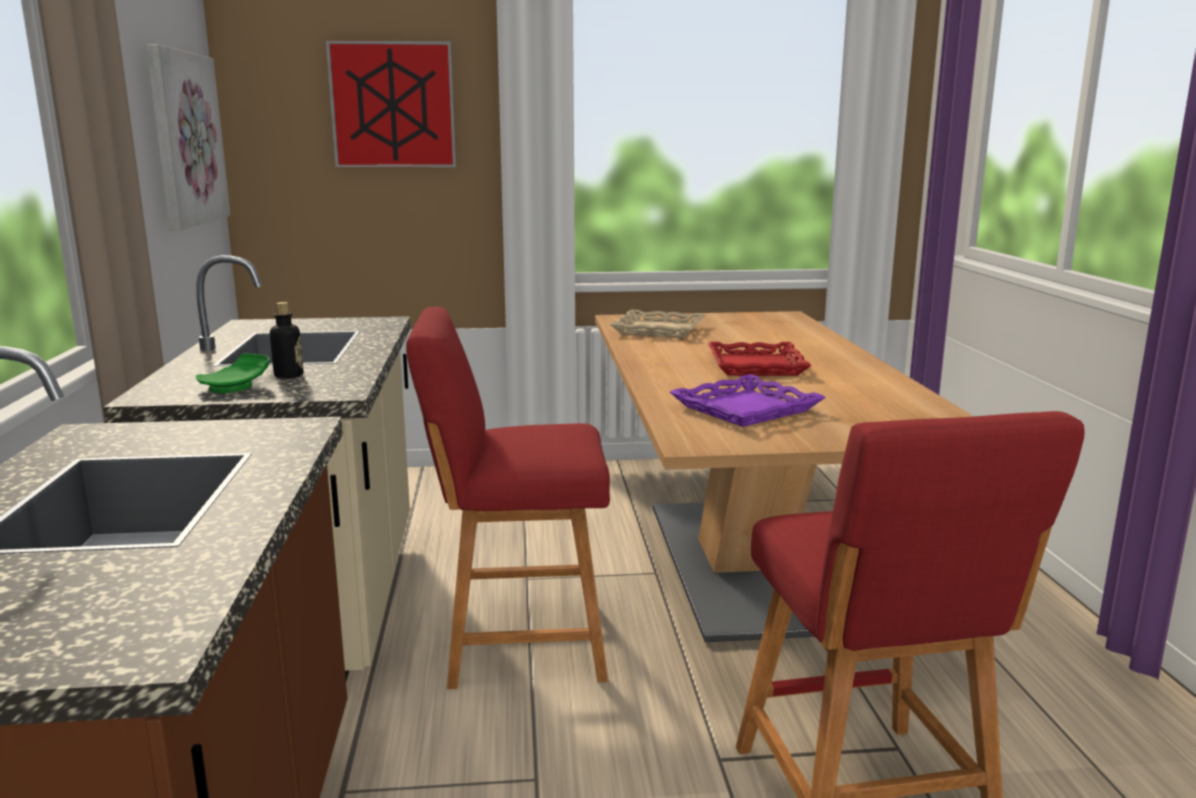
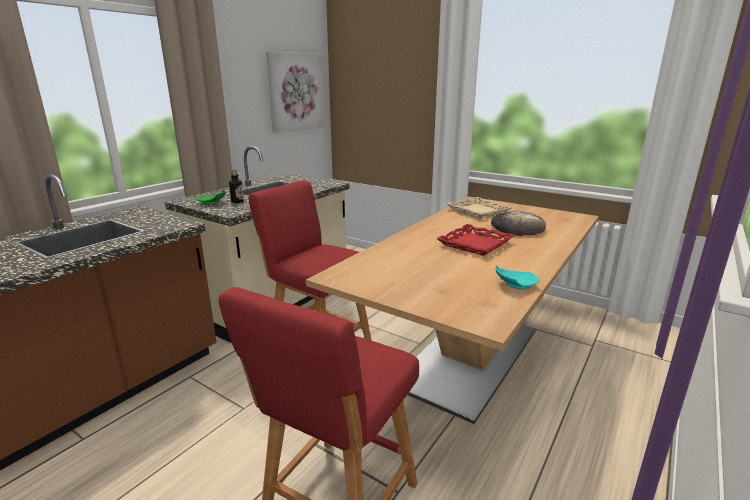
camera: 40 degrees right, 5 degrees up
picture [326,40,456,168] -> none
purple tray [670,374,826,427] -> none
none -> bread [491,211,546,236]
none -> turquoise plate [496,265,540,290]

